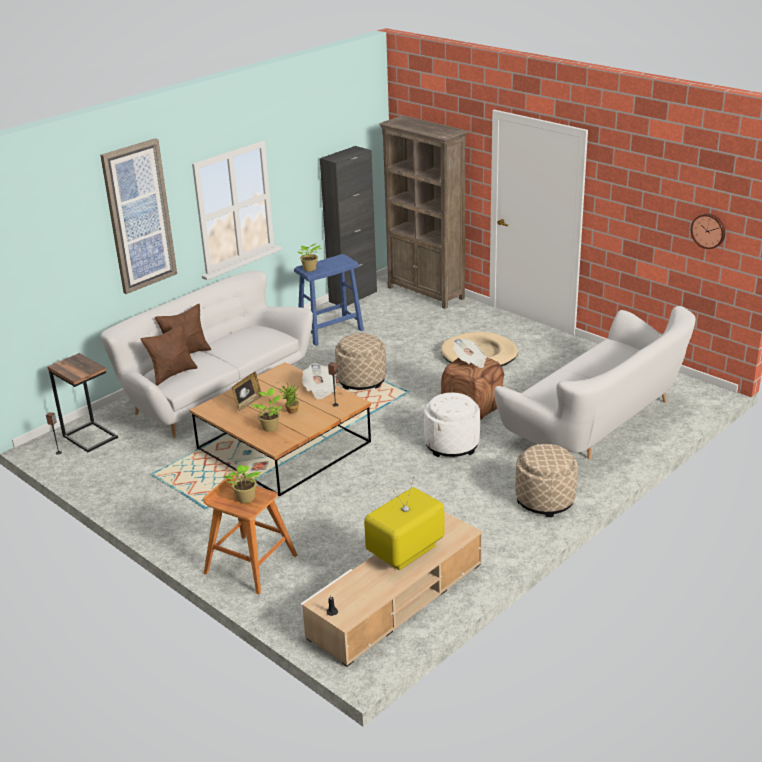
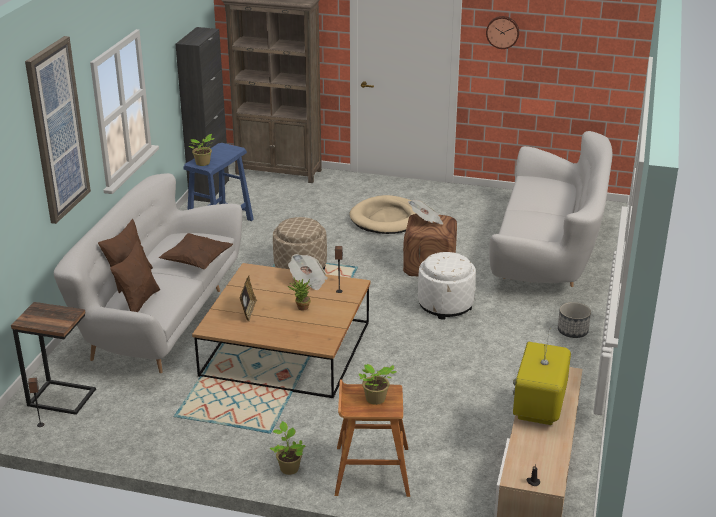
camera: 30 degrees left, 0 degrees up
potted plant [252,388,282,432] -> potted plant moved to [269,421,306,475]
beige ottoman [515,444,578,517] -> planter [558,302,591,338]
wall clock [691,213,725,249] -> wall clock moved to [486,16,519,49]
none -> brown pillow [159,233,233,270]

